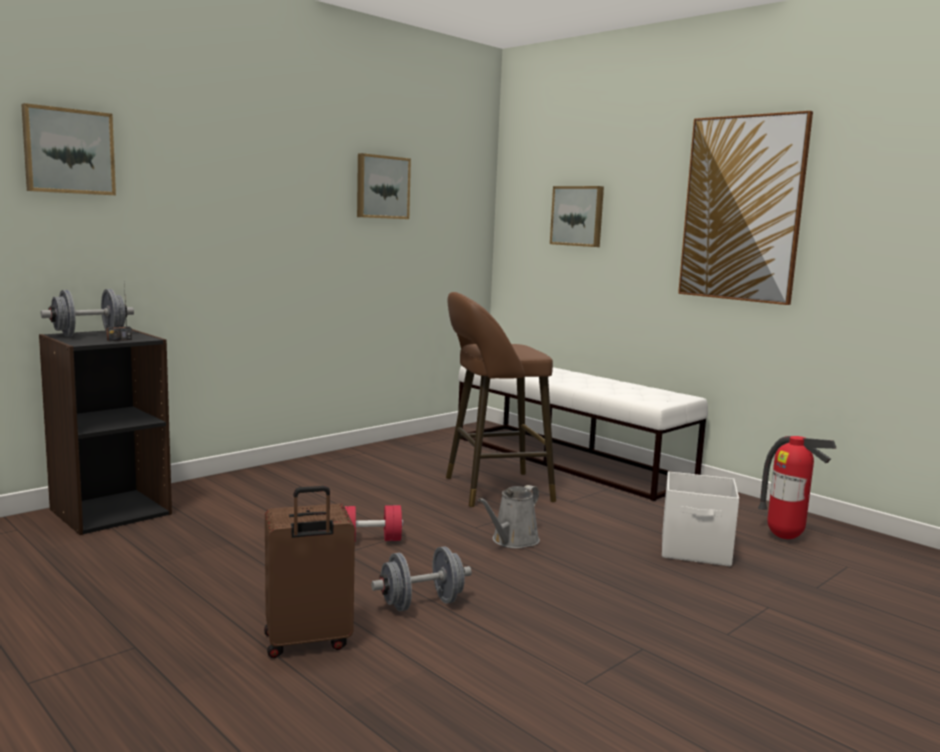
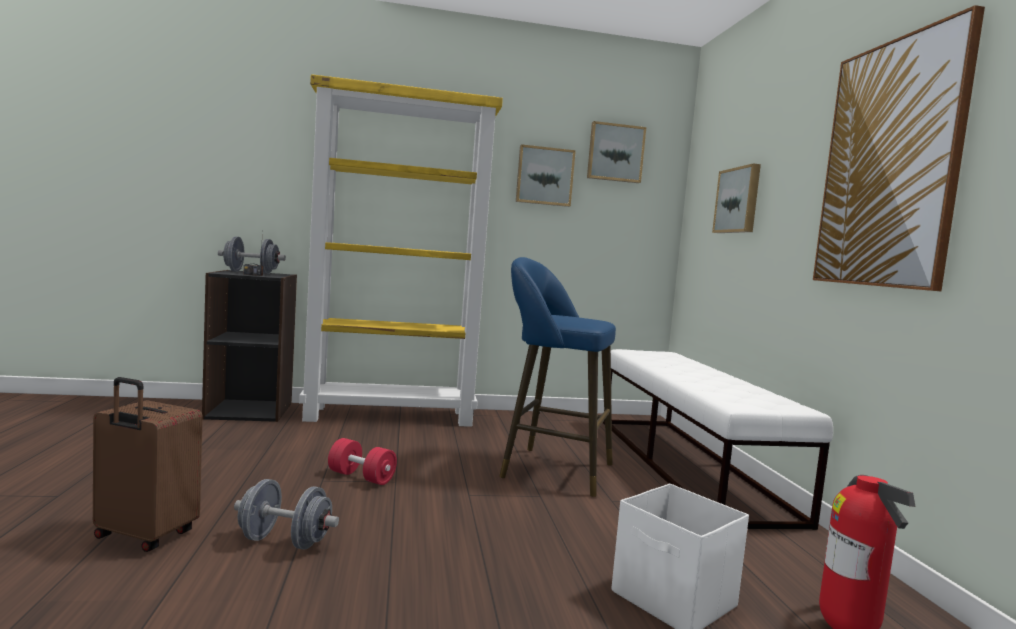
camera: 35 degrees right, 5 degrees down
picture [21,103,116,195] -> picture moved to [587,121,646,183]
brown stool [446,292,556,507] -> blue stool [499,257,616,497]
grey watering can [478,485,540,549] -> none
none -> yellow bookcase [299,74,503,427]

